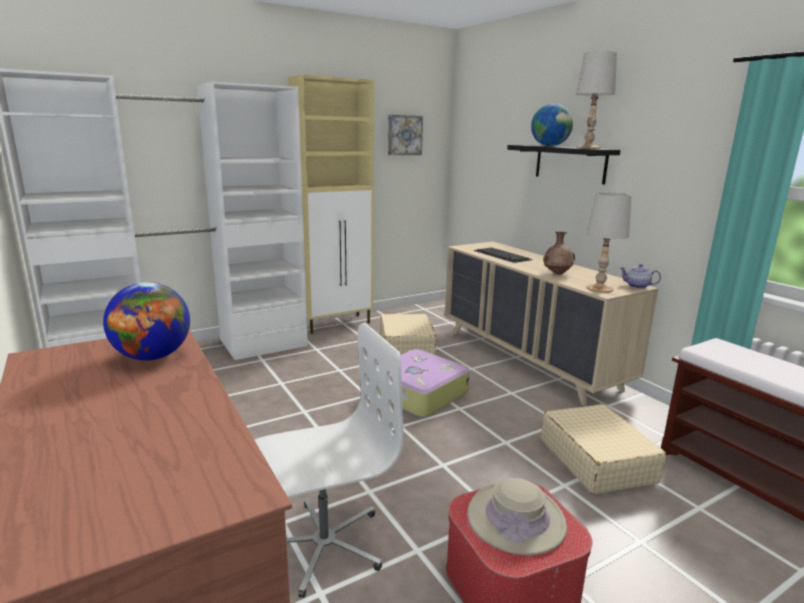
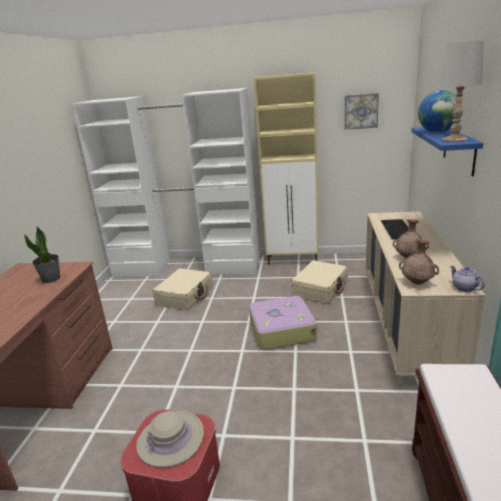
camera: 40 degrees right, 5 degrees up
globe [103,282,190,361] -> potted plant [24,226,60,283]
white office chair [255,323,403,598] -> none
black shelf [507,145,621,184] -> blue shelf [411,127,483,176]
beige suitcase [541,404,666,494] -> beige suitcase moved to [153,268,213,311]
white table lamp [586,192,632,293] -> brown vase [399,239,439,285]

